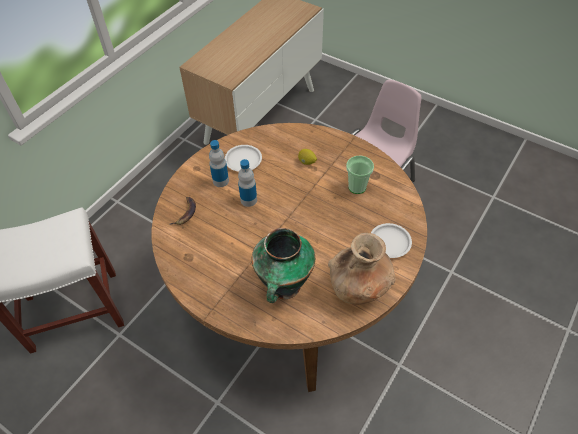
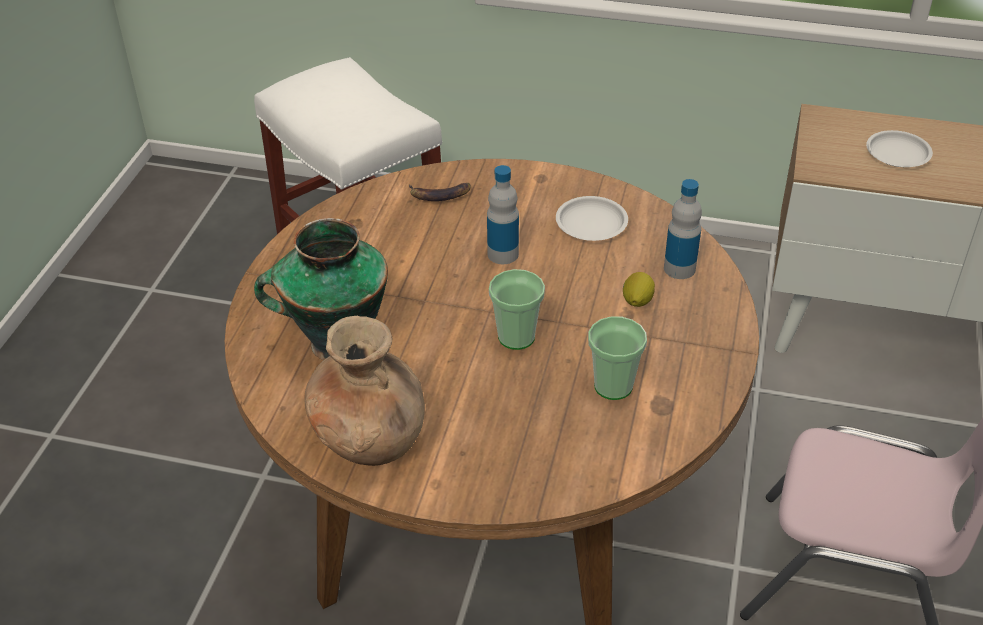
camera: 70 degrees right, 10 degrees down
bottle [209,140,229,187] -> bottle moved to [664,179,702,279]
white plate [371,223,412,258] -> white plate moved to [866,130,933,167]
none -> cup [489,269,545,350]

